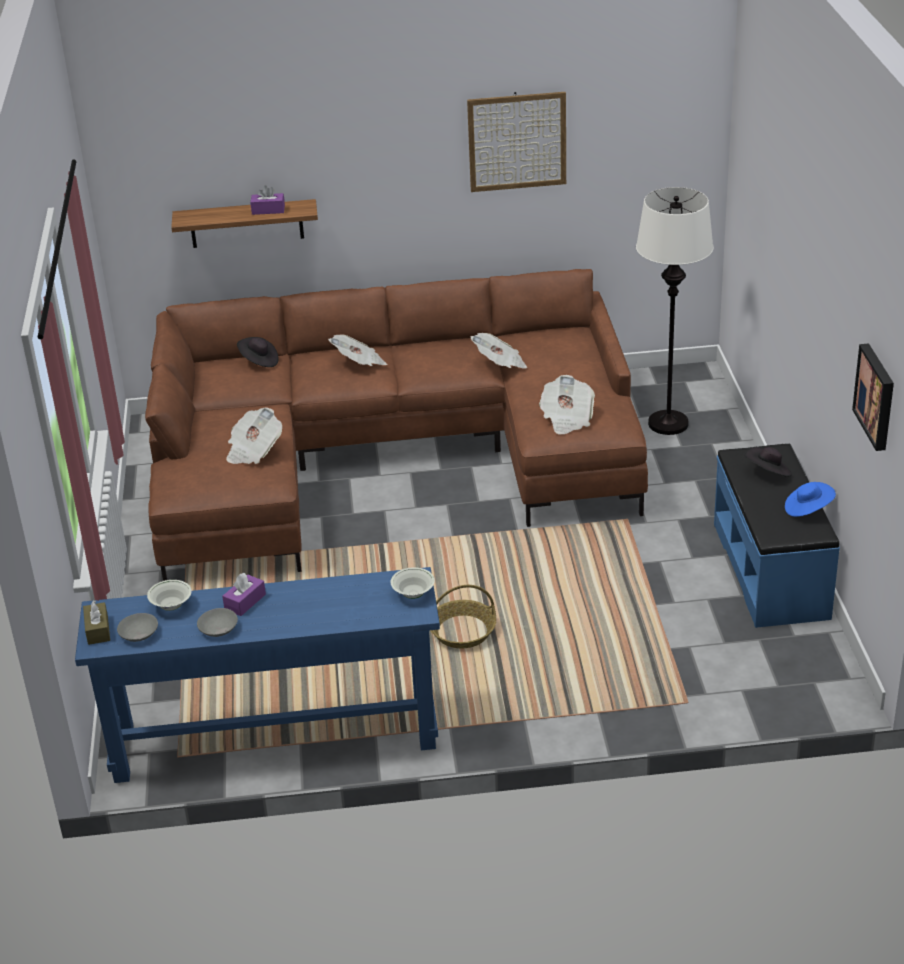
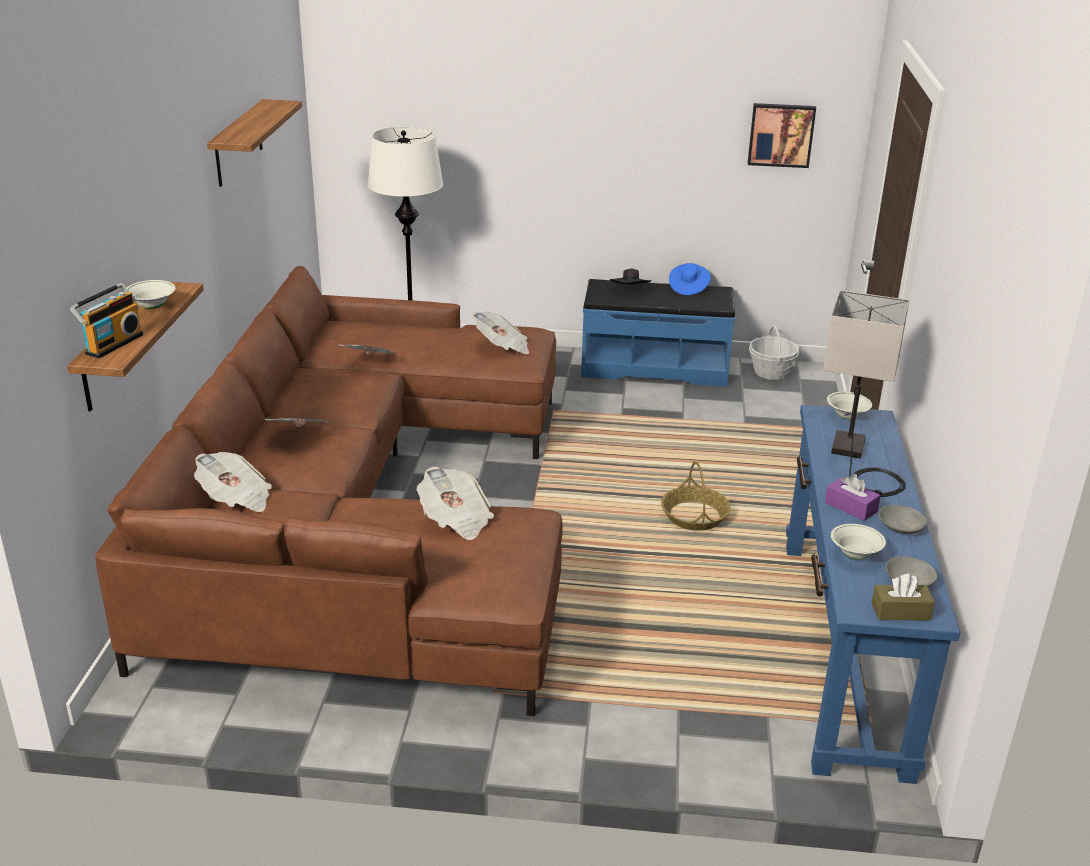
camera: 80 degrees left, 5 degrees down
black hat [237,337,279,367] -> newspaper [194,452,272,512]
purple tissue box [250,185,285,215] -> white bowl [127,280,176,309]
picture [467,92,566,192] -> shelf [207,99,302,187]
none -> radio [70,283,143,358]
none -> basket [749,325,799,380]
none -> table lamp [823,290,909,498]

